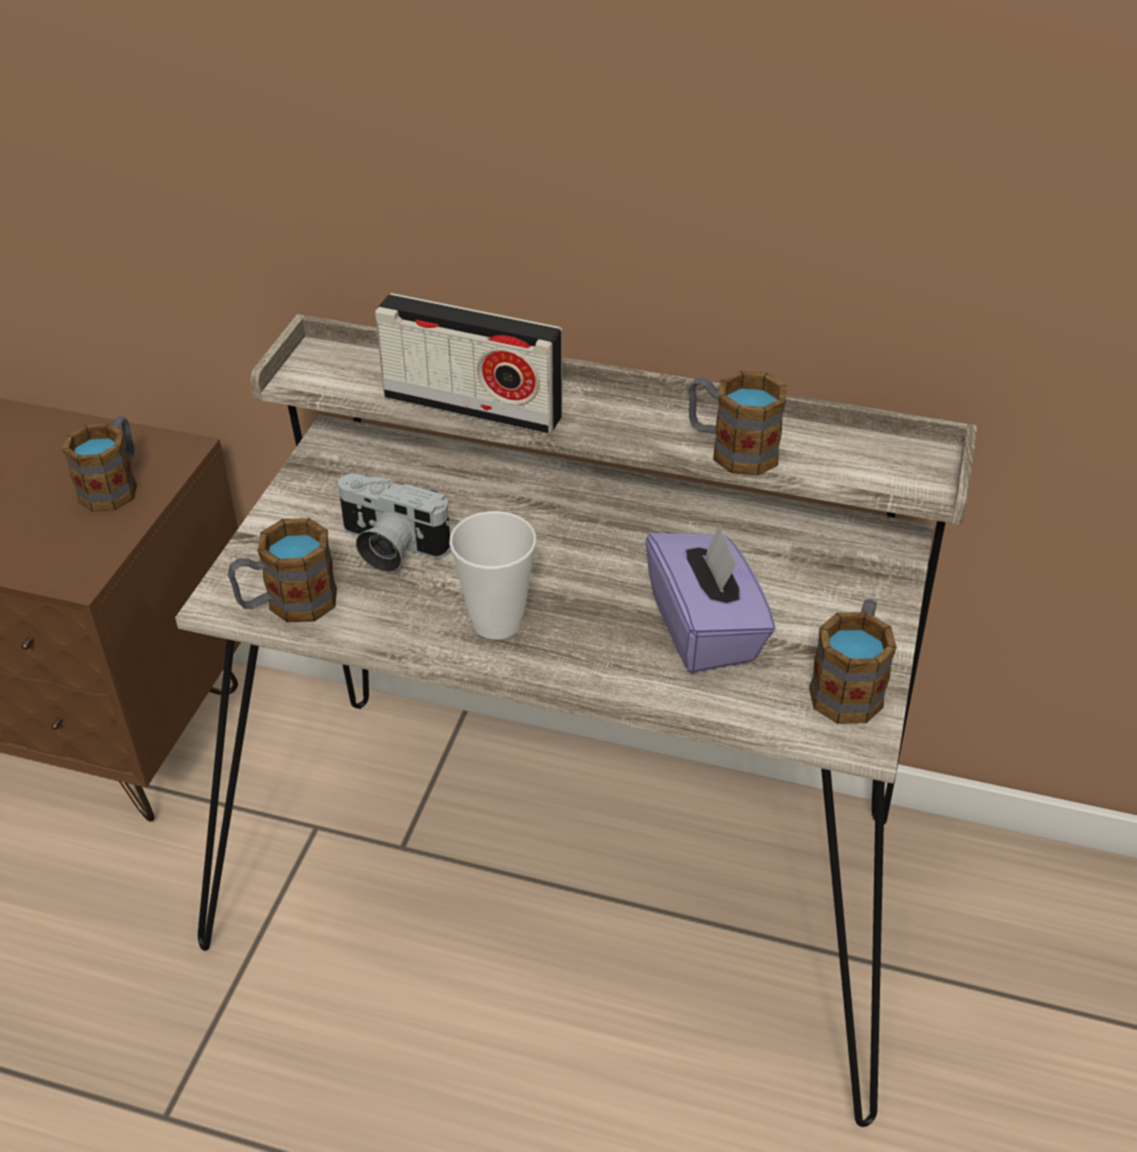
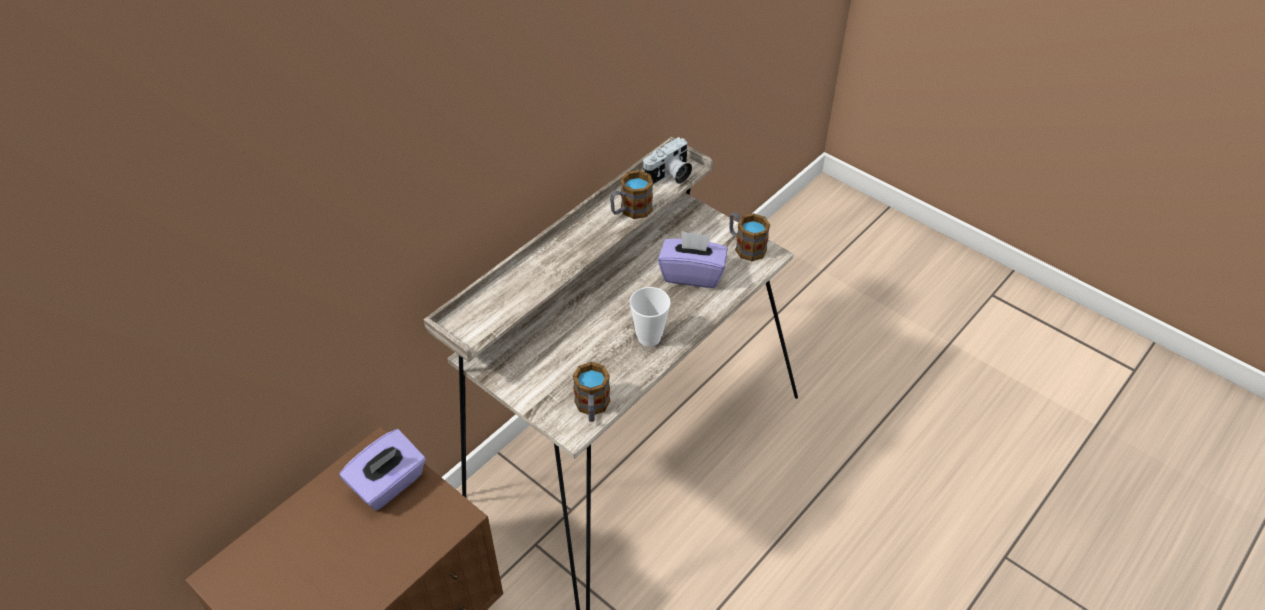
camera: 65 degrees left, 5 degrees up
mug [62,416,137,512] -> purple tissue box [340,429,426,511]
camera [338,473,451,572] -> camera moved to [643,137,692,185]
radio [375,293,562,434] -> none

